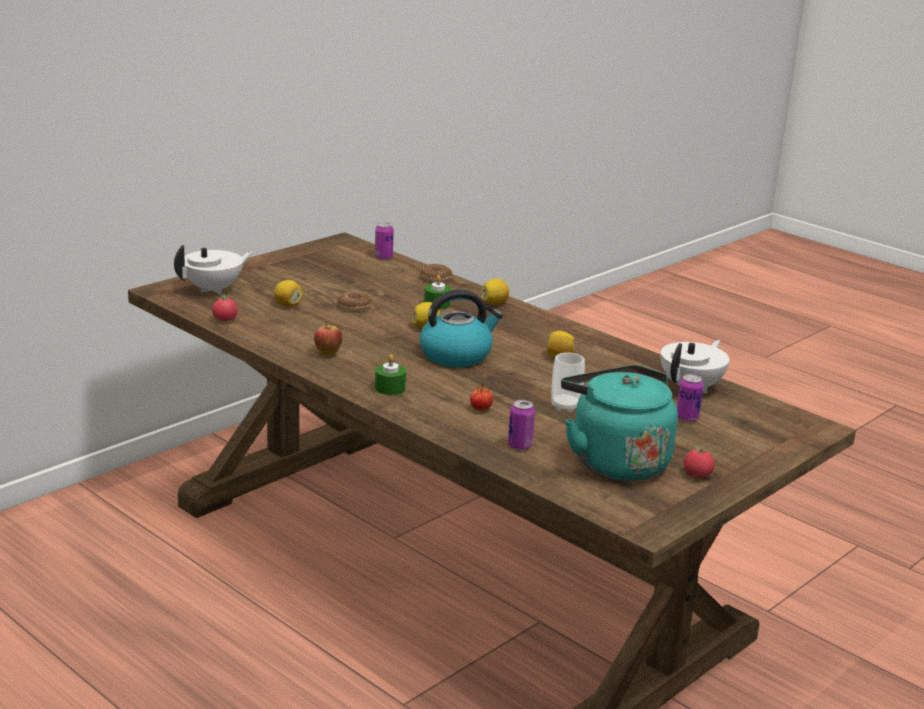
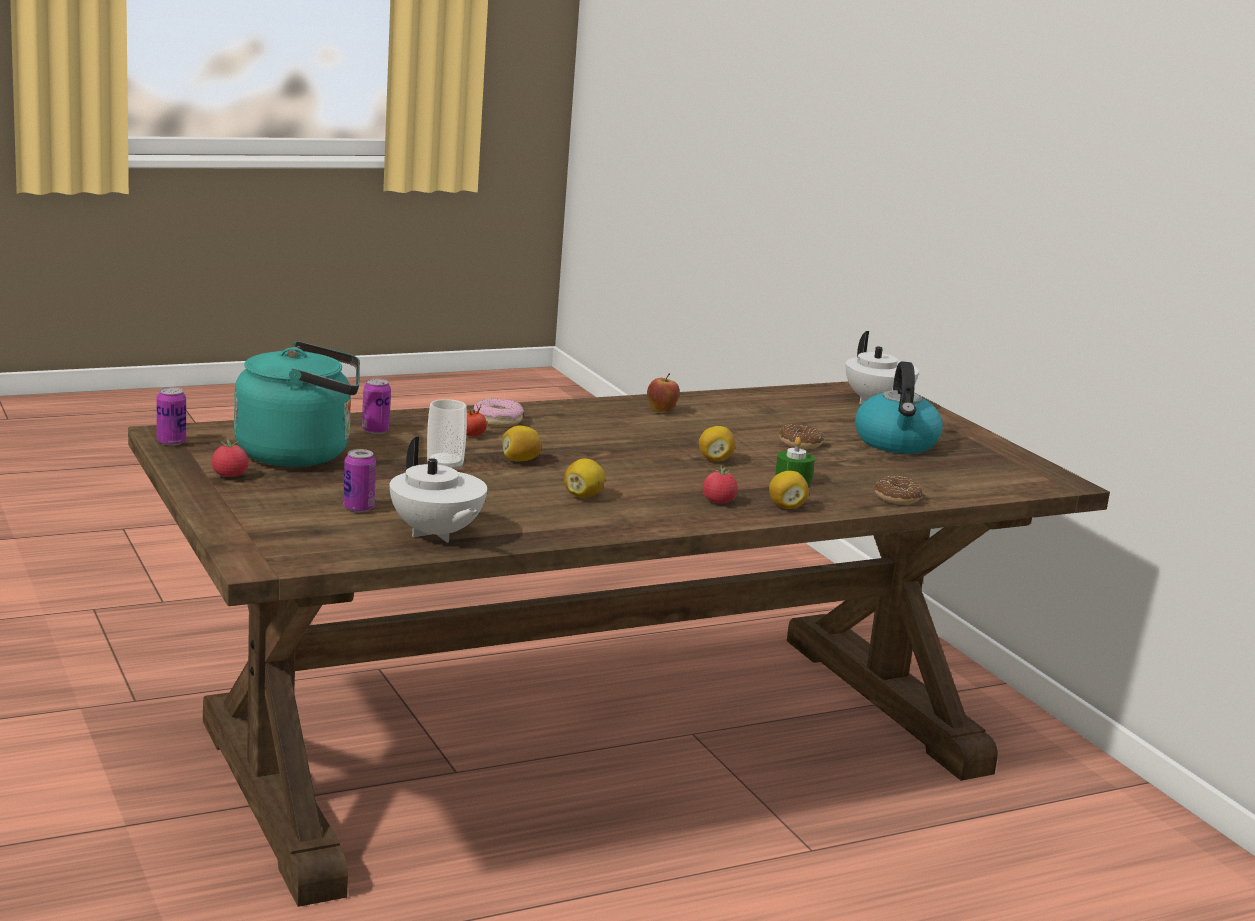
camera: 110 degrees right, 5 degrees down
tomato [212,293,238,321] -> tomato moved to [703,466,738,504]
lemon [274,280,303,307] -> lemon moved to [502,426,541,462]
can [375,222,394,260] -> can moved to [156,387,186,446]
green candle [375,355,406,395] -> none
kettle [419,289,503,367] -> kettle moved to [855,361,943,454]
none -> donut [474,398,524,427]

